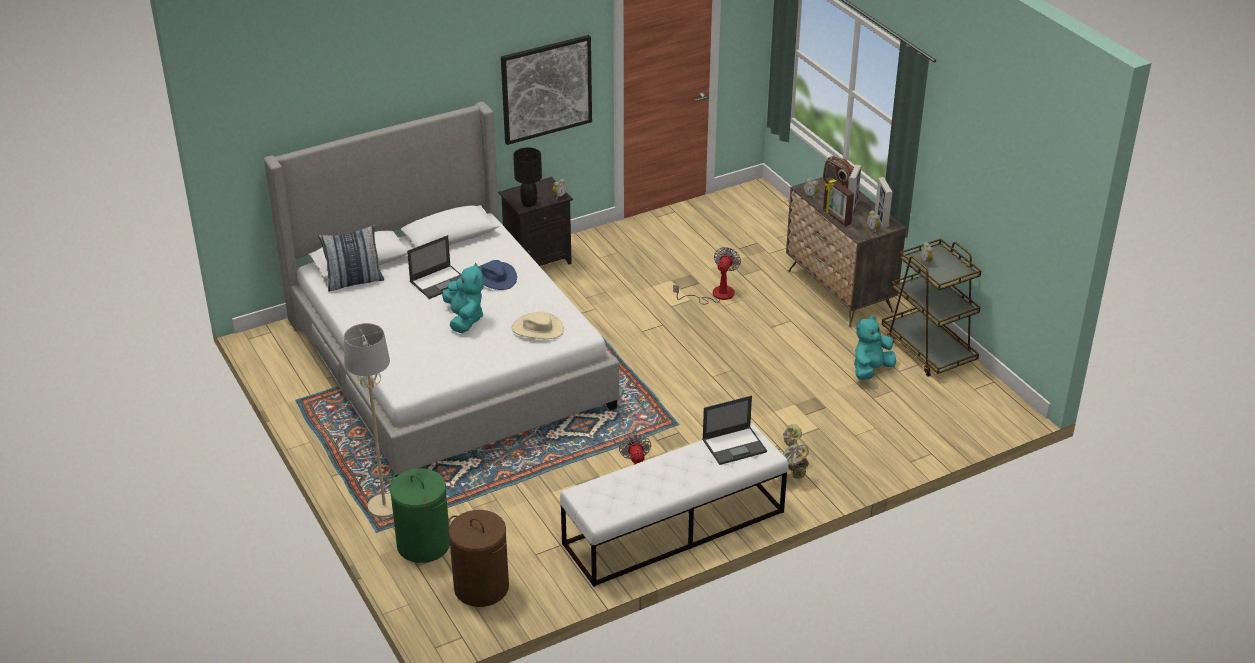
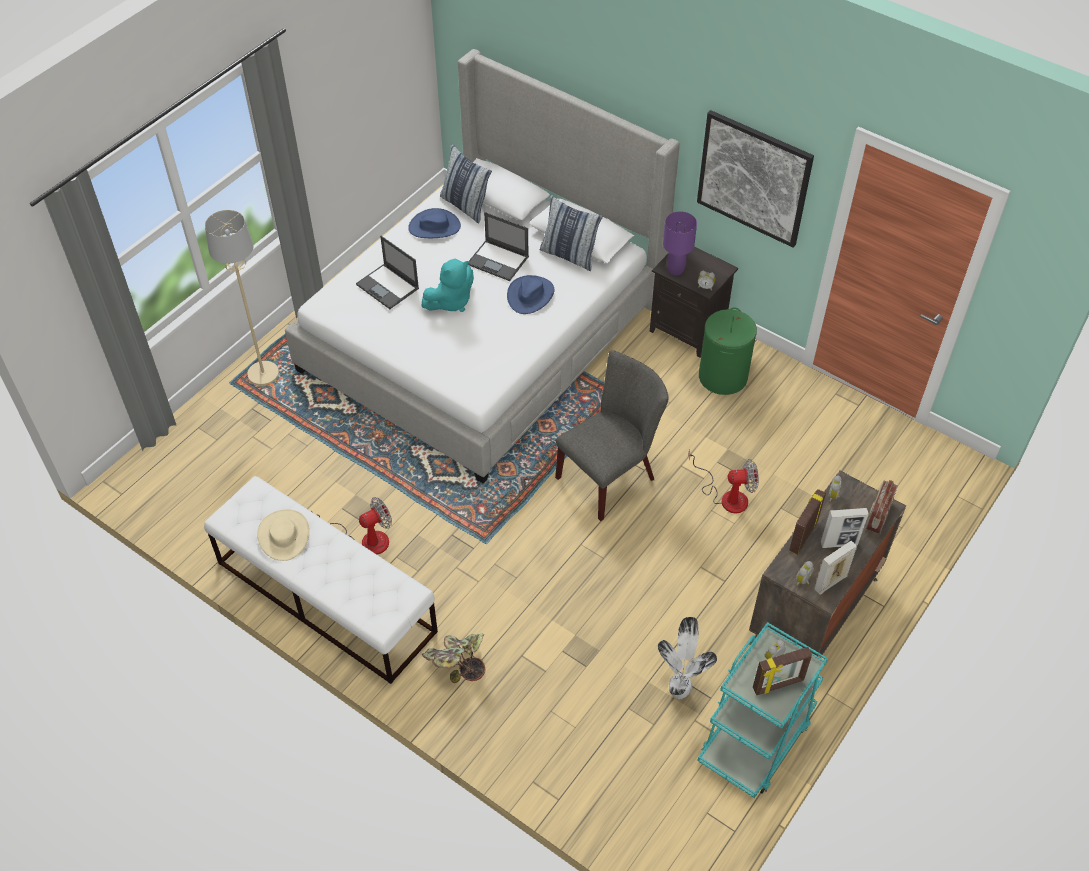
camera: 65 degrees right, 15 degrees up
green laundry basket [390,468,450,563] -> green laundry basket moved to [699,308,757,395]
brown laundry basket [448,510,509,607] -> none
beige hat [512,311,564,339] -> beige hat moved to [257,509,310,561]
black table lamp [513,147,542,207] -> purple table lamp [663,211,697,275]
laptop [702,396,767,465] -> laptop moved to [356,236,419,309]
turquoise plush toy [854,315,896,380] -> potted plant [658,617,717,699]
brown cart [882,238,981,377] -> turquoise cart [697,622,828,798]
none -> blue hat [408,208,461,238]
none -> pillow [540,195,603,271]
none -> grey chair [555,350,669,521]
none -> picture frame [753,647,812,695]

